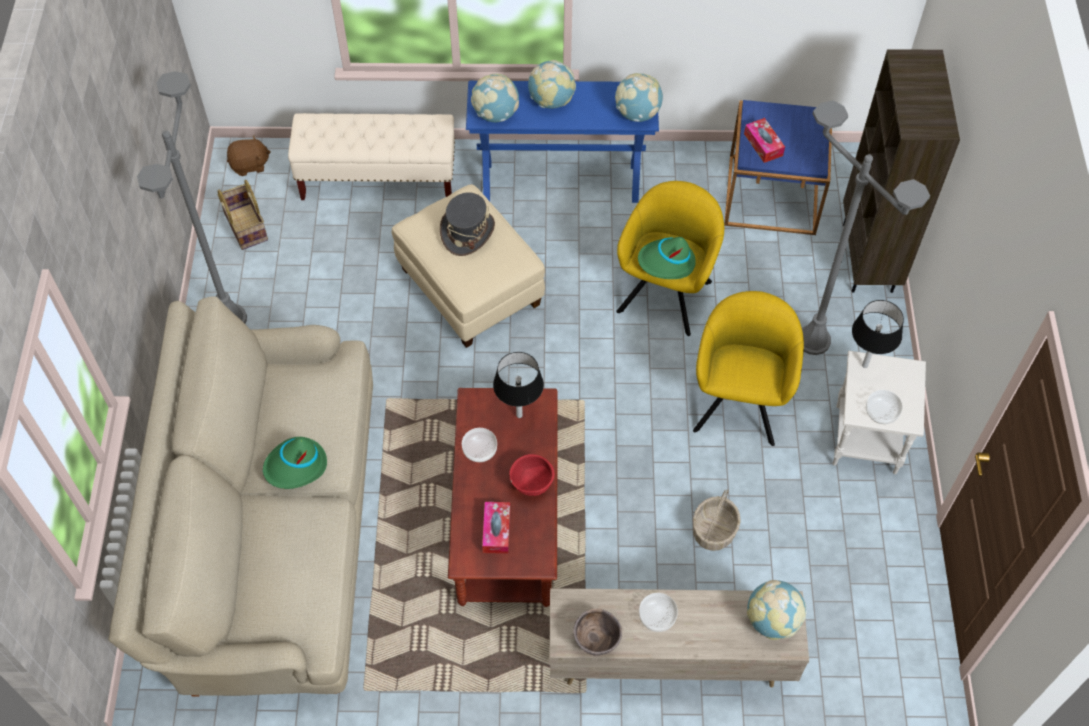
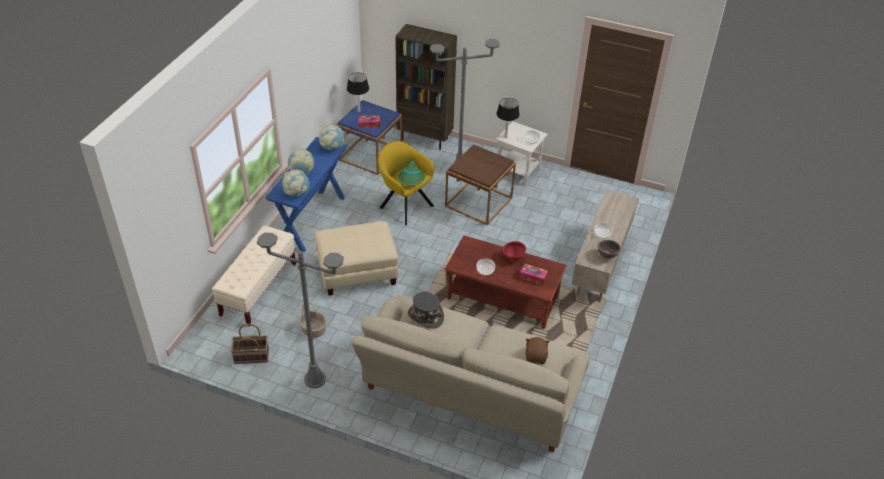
camera: 70 degrees left, 15 degrees down
brown plush toy [227,135,271,176] -> brown plush toy moved to [526,337,550,364]
green hat [263,437,327,489] -> none
grey hat [440,192,495,256] -> grey hat moved to [408,292,444,329]
black table lamp [493,352,544,418] -> black table lamp moved to [347,72,369,112]
yellow armchair [693,291,804,446] -> brown side table [445,144,516,225]
basket [693,489,741,551] -> basket moved to [299,303,326,338]
globe [747,580,807,640] -> none

